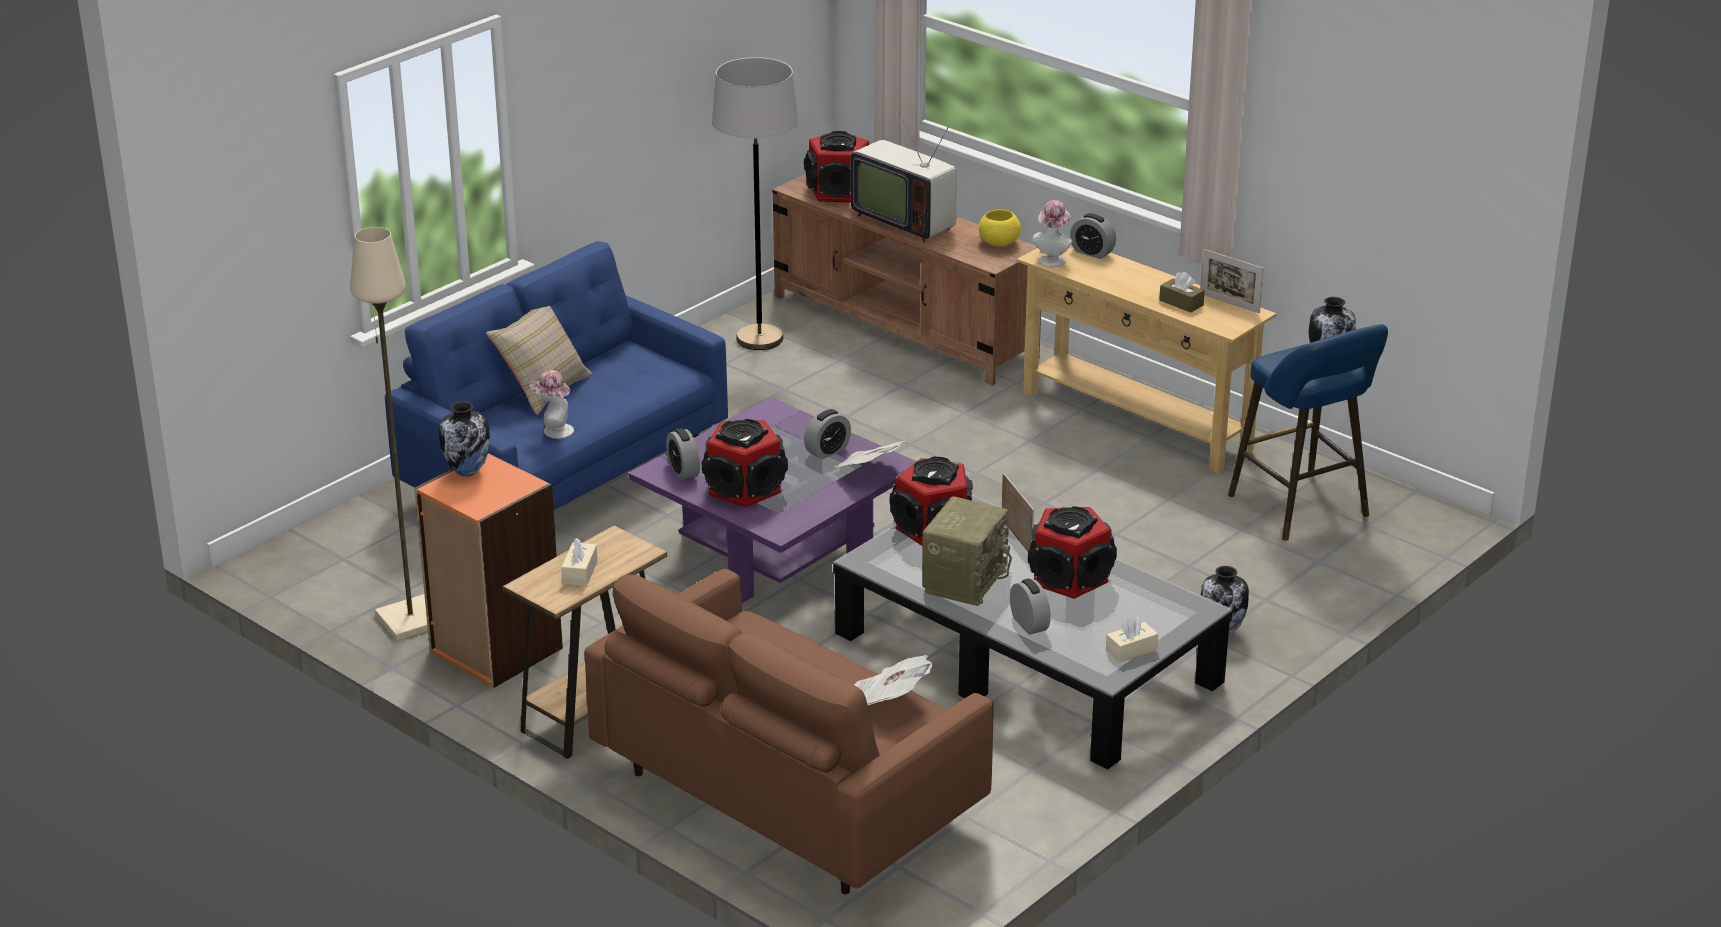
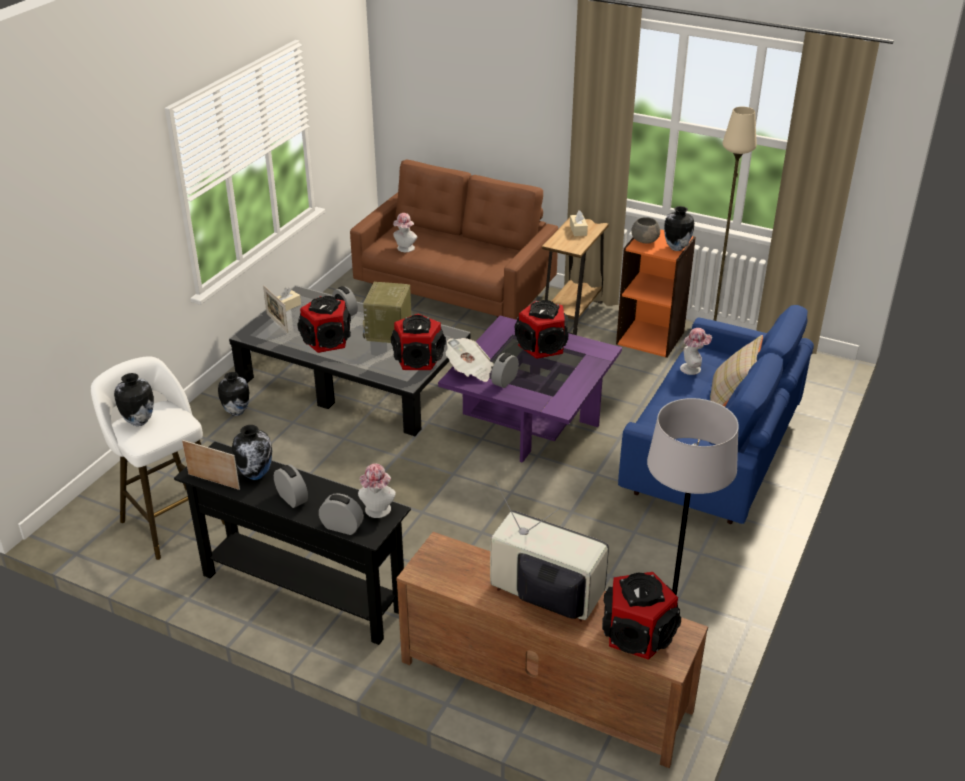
camera: 165 degrees right, 5 degrees up
alarm clock [666,428,700,480] -> alarm clock moved to [274,464,308,508]
newspaper [854,655,932,705] -> hat [393,213,418,252]
yellow bowl [979,210,1021,246] -> none
picture frame [1002,473,1034,552] -> picture frame moved to [263,285,288,333]
beige console table [1017,244,1277,473] -> black console table [174,442,411,645]
brown tissue box [1159,272,1205,312] -> vase [232,425,272,480]
blue stool [1228,324,1388,541] -> white stool [91,357,225,560]
none -> grey bowl [631,217,660,244]

